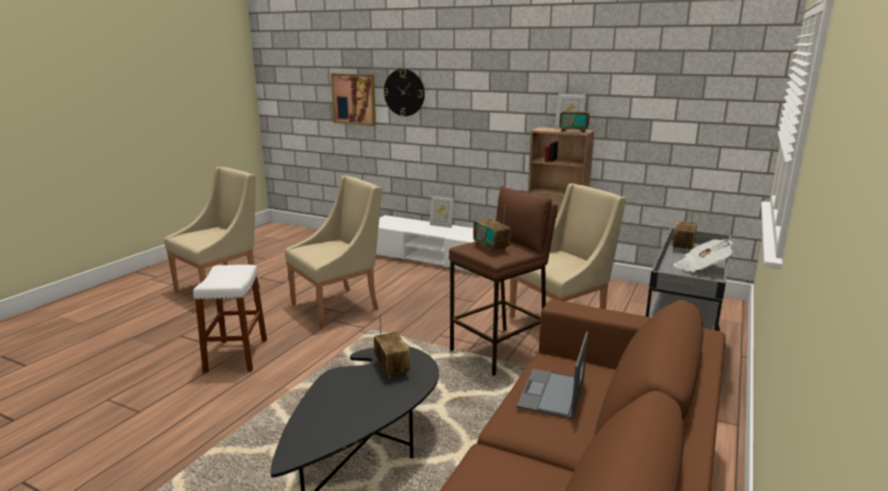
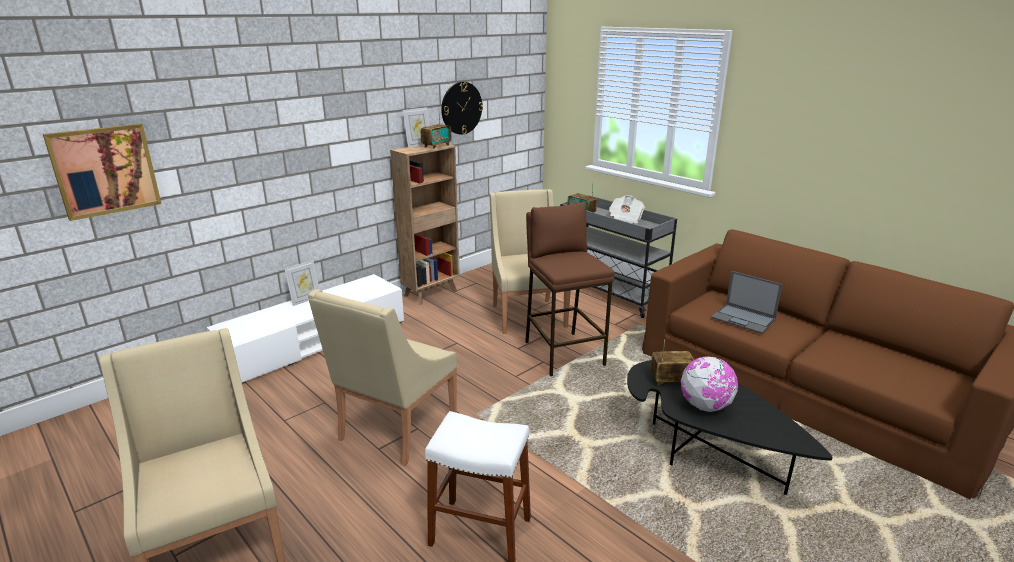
camera: 70 degrees left, 5 degrees up
beige armchair [285,176,382,328] -> beige armchair turned 135 degrees counterclockwise [308,289,457,466]
wall clock [383,69,425,116] -> wall clock moved to [441,82,483,134]
radio [473,205,511,254] -> none
none -> globe [681,356,738,412]

